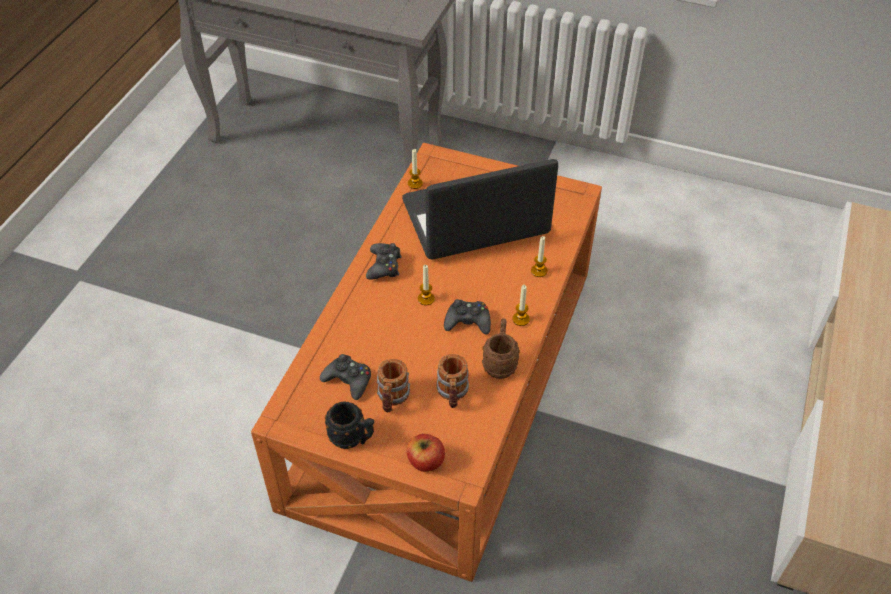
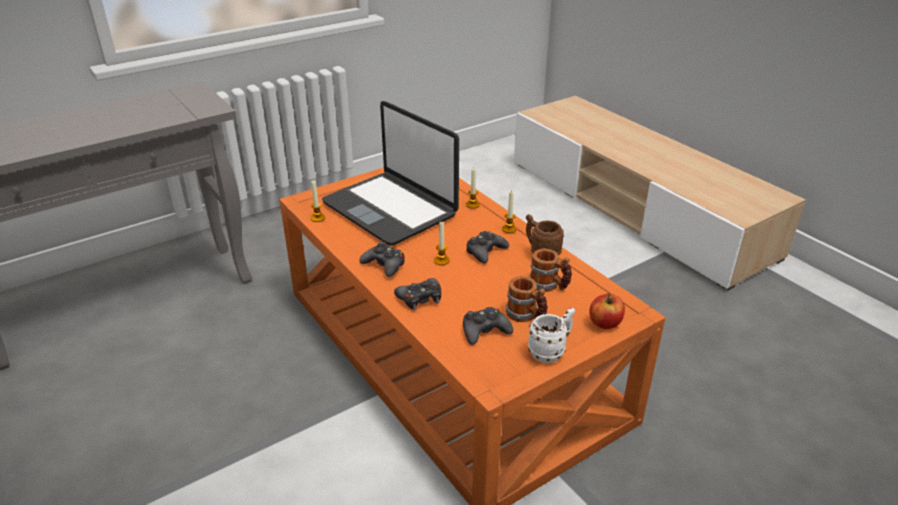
camera: 55 degrees left, 15 degrees down
black mug [325,401,374,449] -> white mug [528,308,575,363]
laptop [402,159,558,260] -> laptop turned 60 degrees counterclockwise [322,101,459,245]
none -> black game controller [394,278,441,310]

